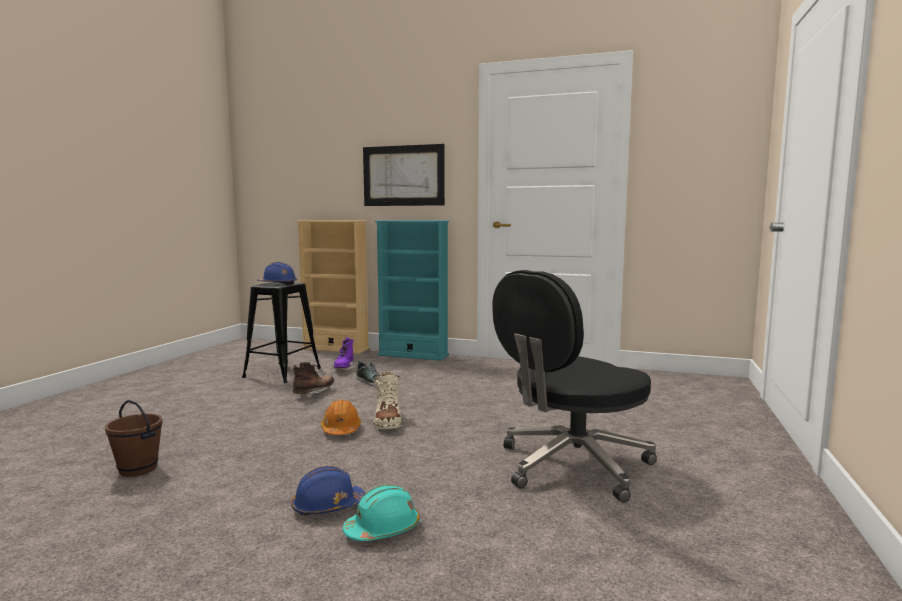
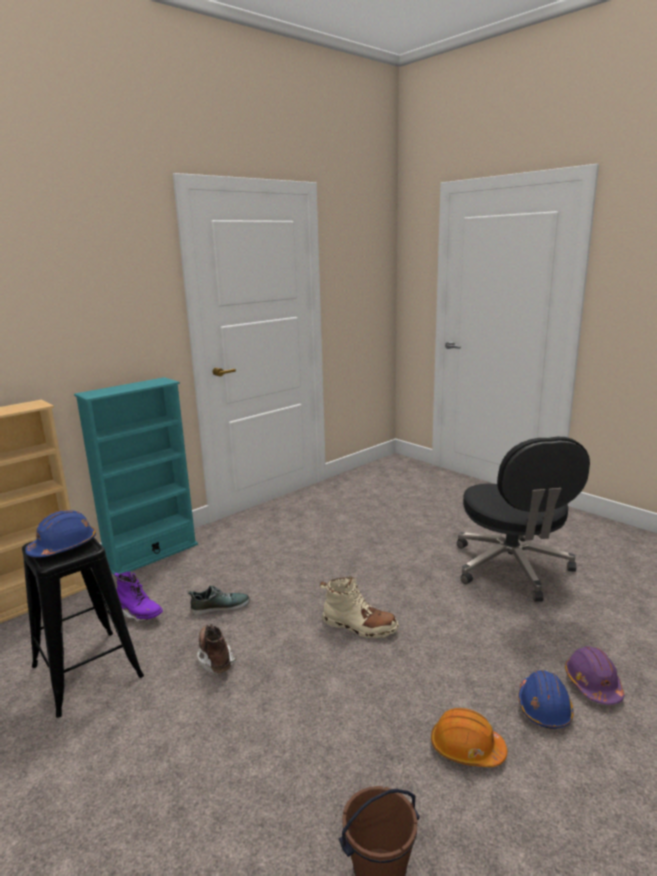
camera: 60 degrees left, 10 degrees up
orange hard hat [321,399,361,435] -> orange hard hat moved to [431,708,507,767]
turquoise hard hat [343,484,420,541] -> purple hard hat [565,646,624,705]
picture [363,144,445,206] -> none

